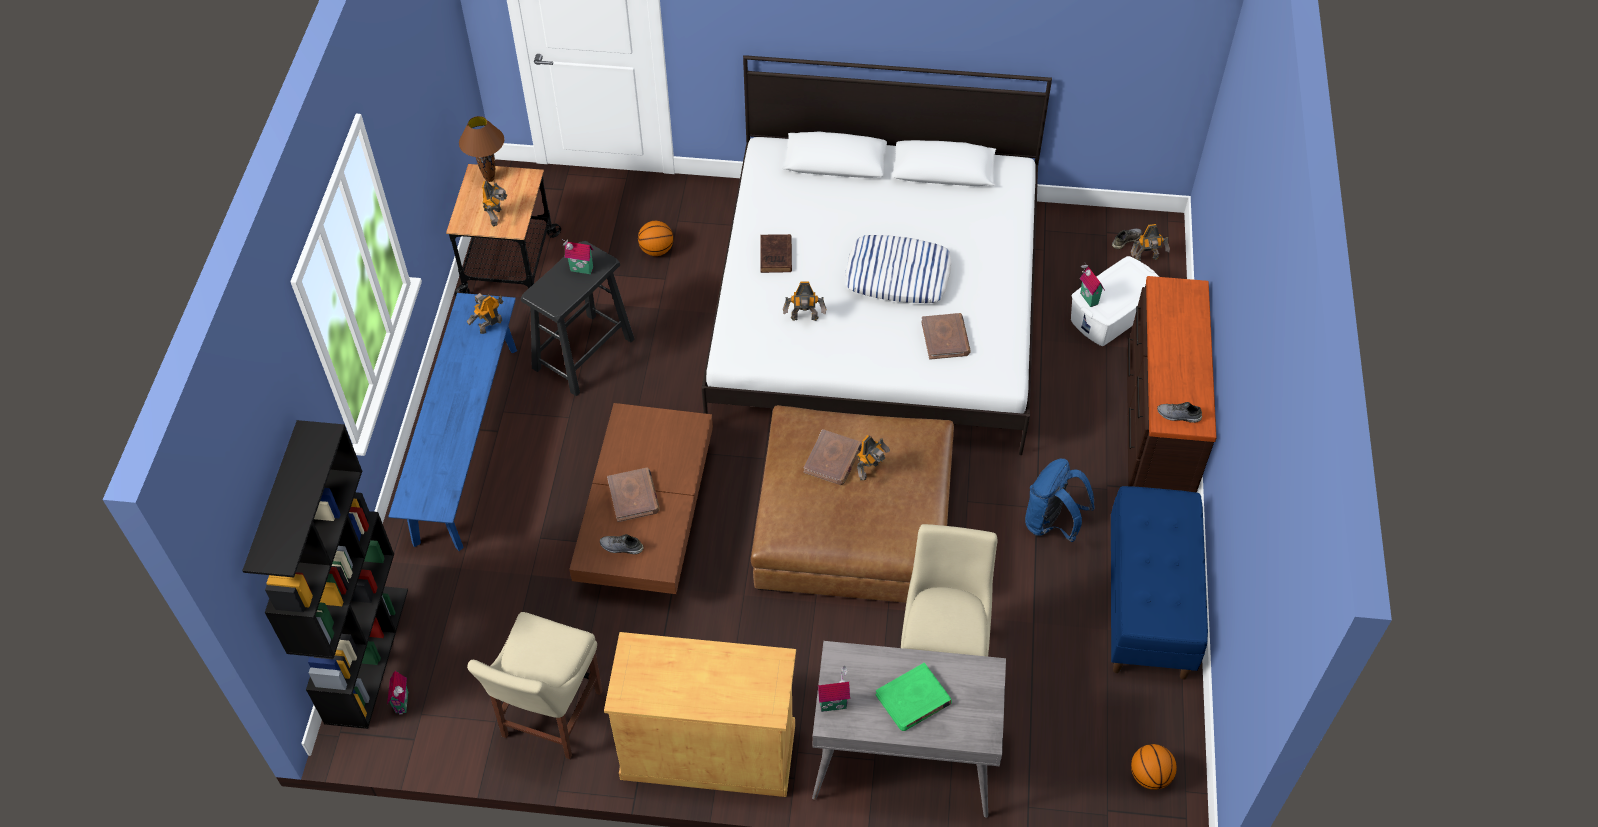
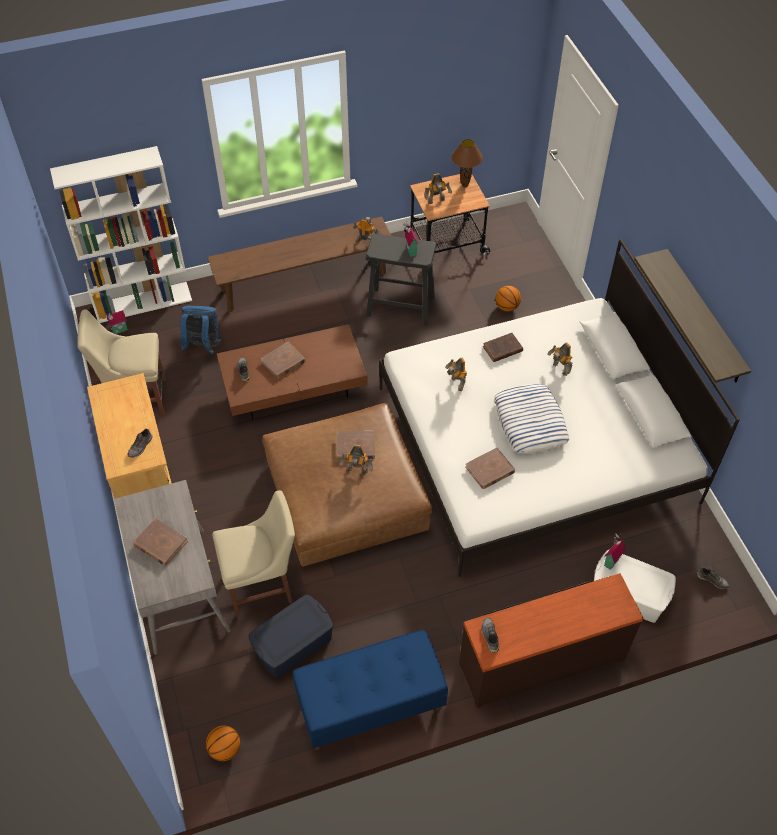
camera: 65 degrees right, 0 degrees up
black bookcase [242,420,408,729] -> white bookcase [50,146,192,323]
blue bench [388,293,517,551] -> brown bench [208,216,391,312]
toy house [818,666,850,712] -> none
green book [876,663,952,731] -> brown book [134,518,188,566]
blue backpack [1025,459,1094,542] -> blue backpack moved to [180,306,221,355]
toy robot [1131,224,1170,261] -> toy robot moved to [547,342,573,376]
none -> grey shoe [127,429,152,458]
none -> blue storage box [248,595,333,678]
none -> shelf [634,249,751,383]

